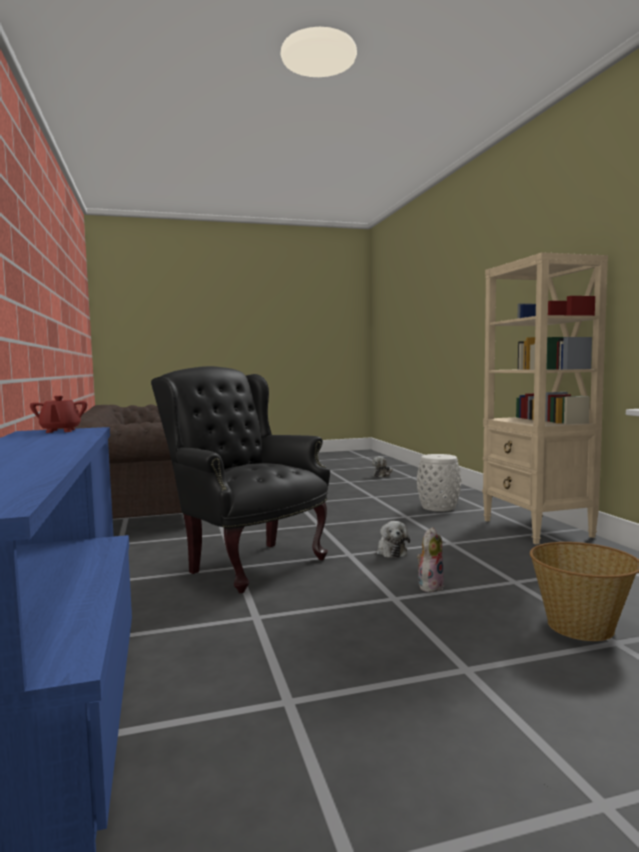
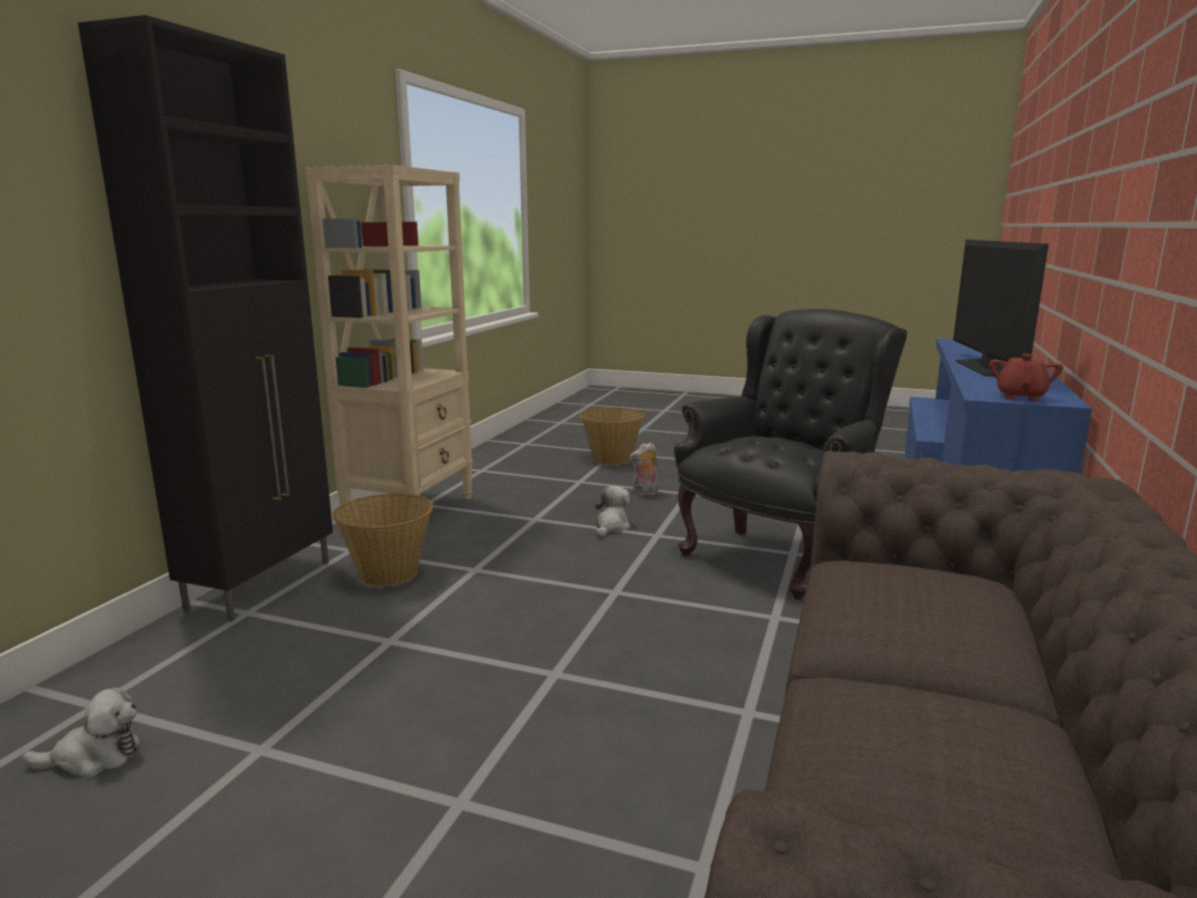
camera: 145 degrees left, 10 degrees up
black armchair [151,366,330,593] -> black armchair turned 120 degrees counterclockwise [674,309,907,600]
white stool [417,454,461,512] -> basket [332,493,433,586]
none -> black cabinet [78,15,333,622]
none -> television [953,240,1049,377]

